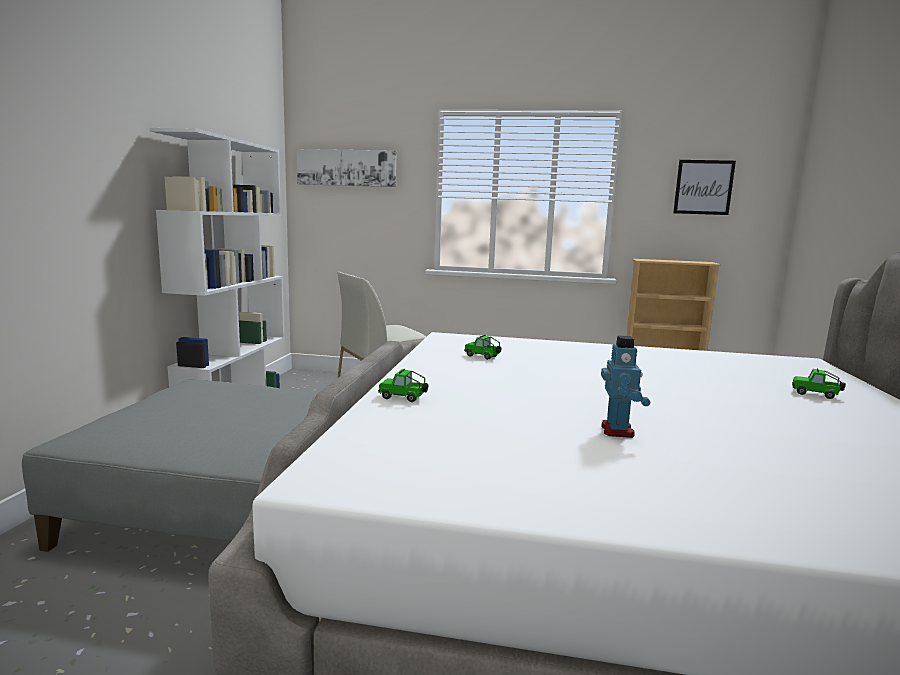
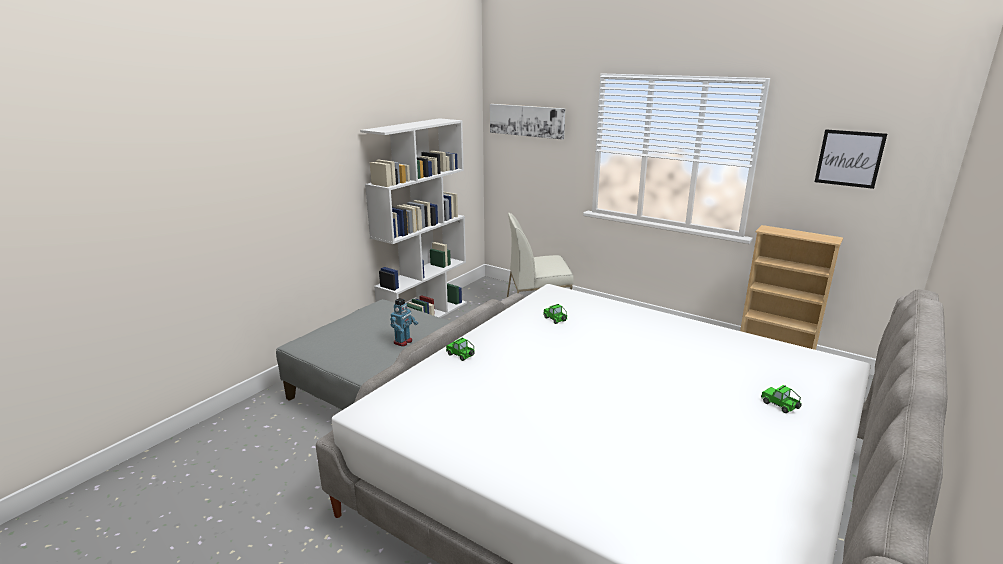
camera: 25 degrees right, 10 degrees up
toy robot [601,335,651,438] -> toy robot moved to [390,298,418,347]

